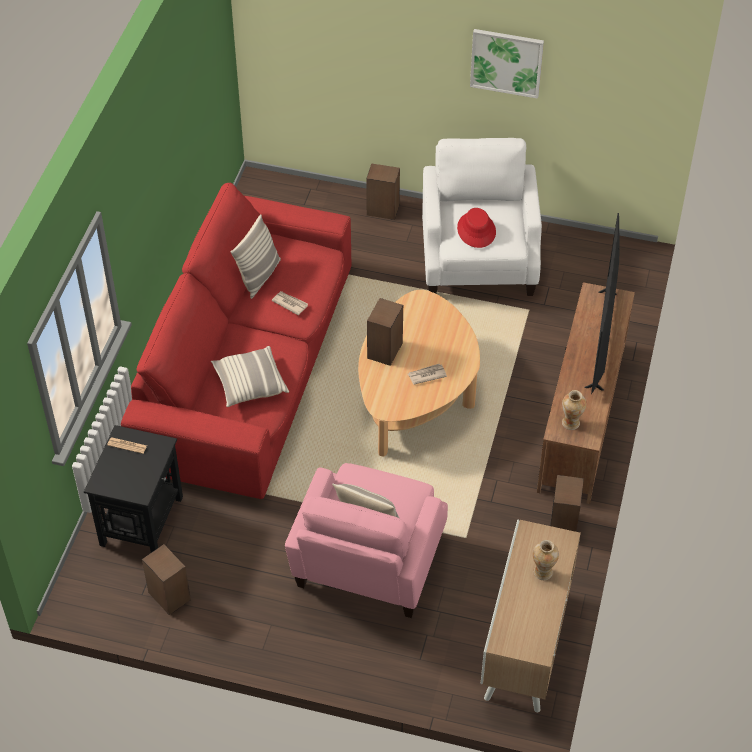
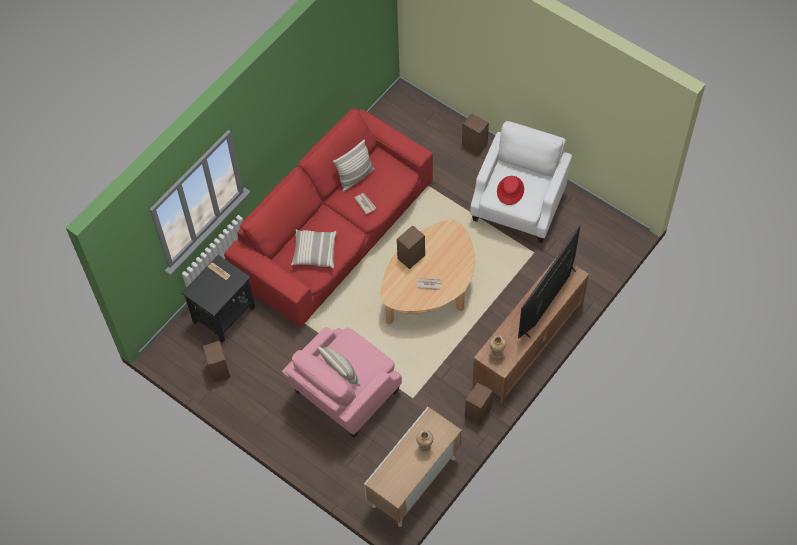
camera: 25 degrees right, 10 degrees up
picture [470,29,544,99] -> none

